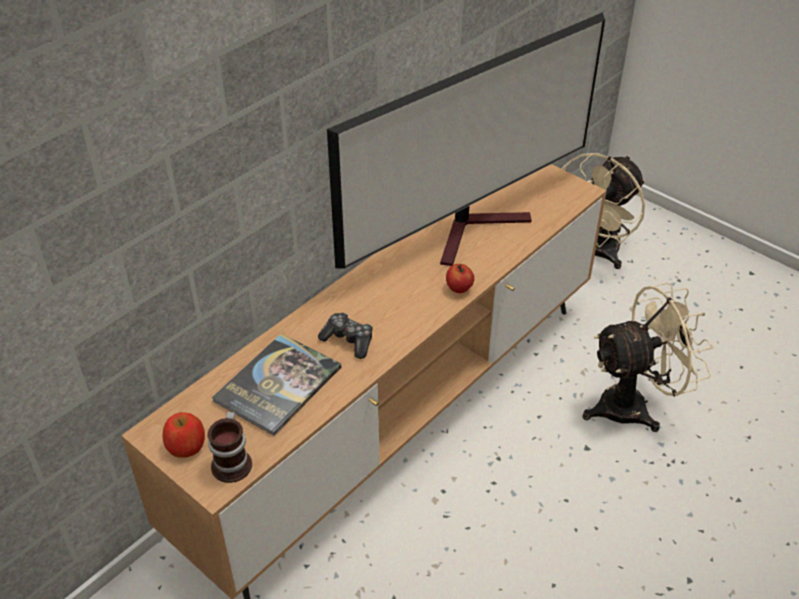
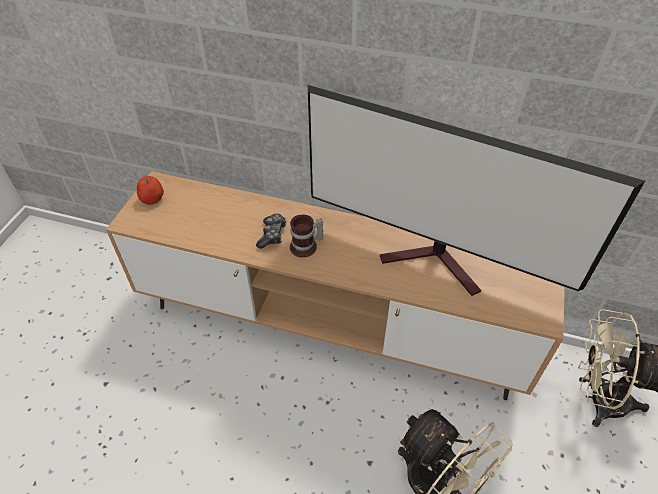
camera: 65 degrees right, 5 degrees up
mug [207,412,252,483] -> mug moved to [290,215,323,258]
book [212,333,341,436] -> none
apple [446,264,474,293] -> none

